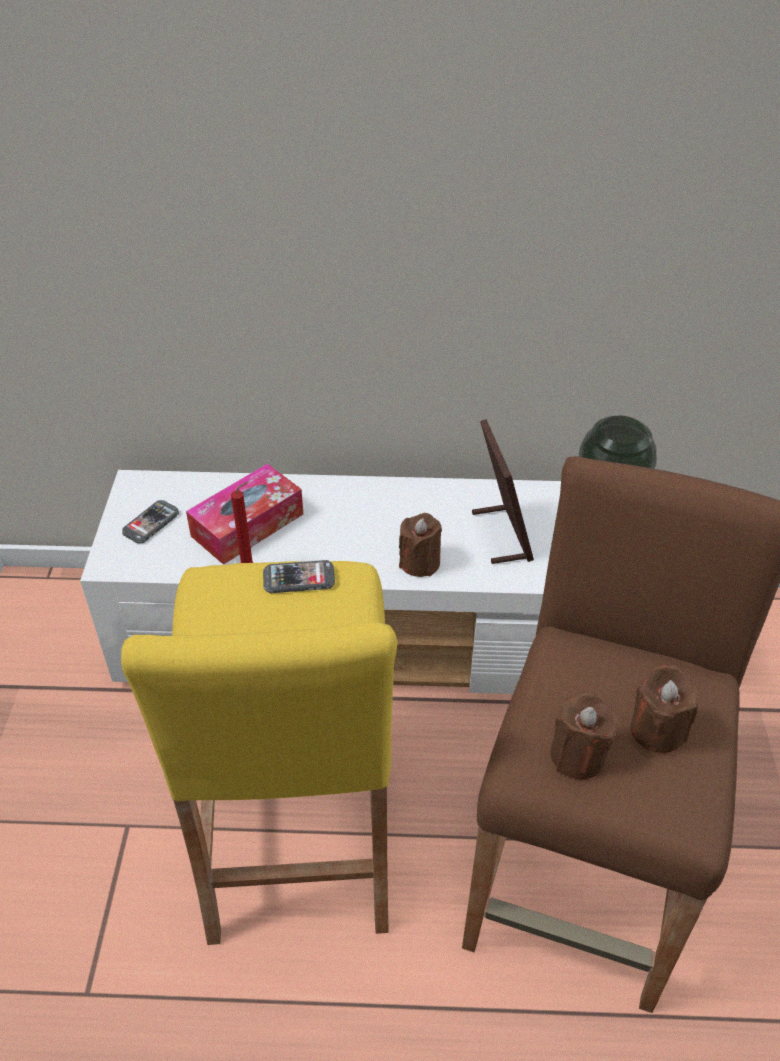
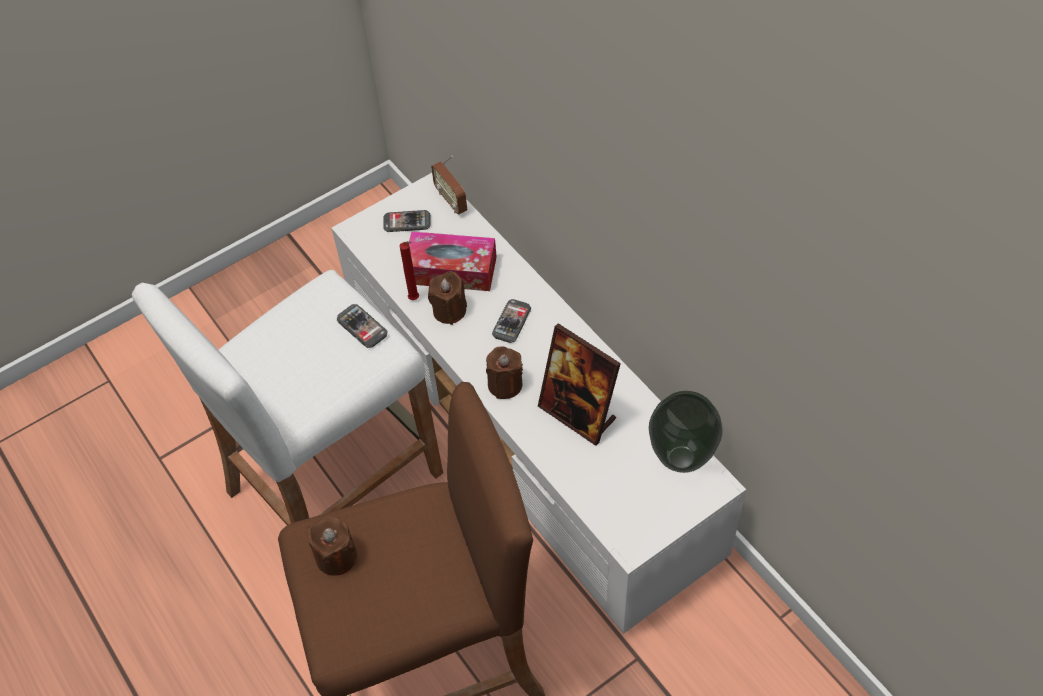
camera: 55 degrees right, 10 degrees up
yellow stool [121,561,398,945] -> white stool [132,270,443,525]
picture frame [472,419,534,564] -> picture frame turned 90 degrees clockwise [538,323,621,446]
brown candle [631,665,699,753] -> brown candle moved to [428,271,467,325]
none -> radio [431,156,467,215]
none -> phone [492,299,531,343]

